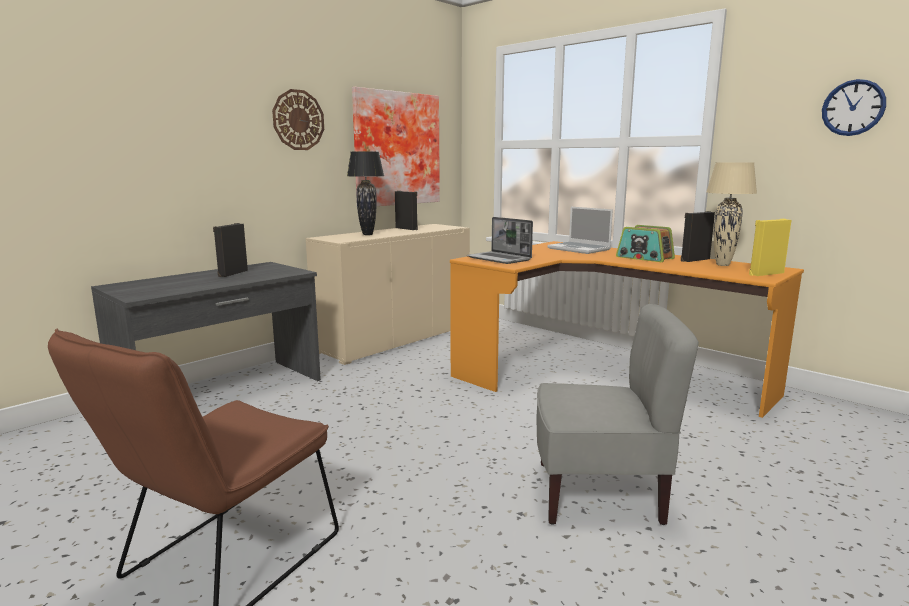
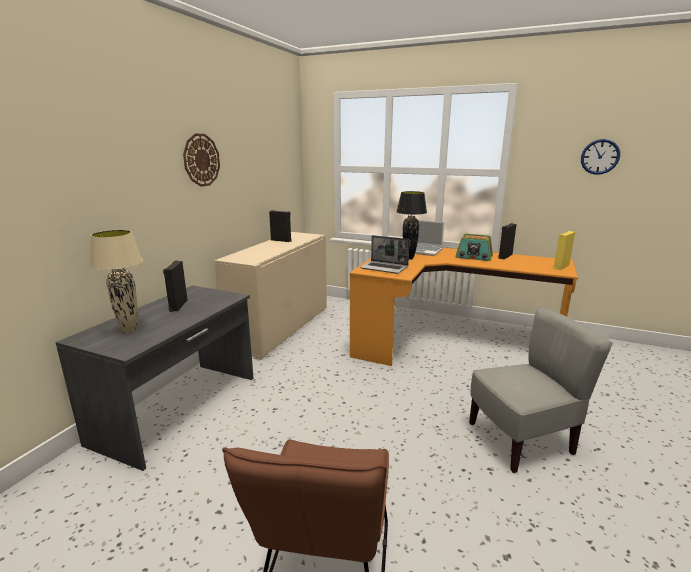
camera: 20 degrees left, 5 degrees up
black table lamp [347,152,384,235] -> black table lamp moved to [396,191,427,260]
picture [352,87,440,206] -> none
beige table lamp [706,162,757,266] -> beige table lamp moved to [90,230,143,333]

